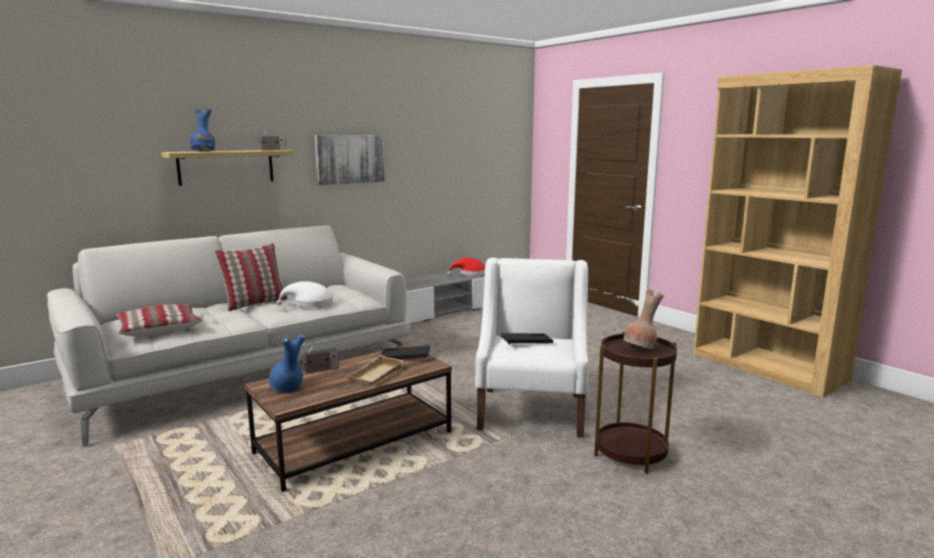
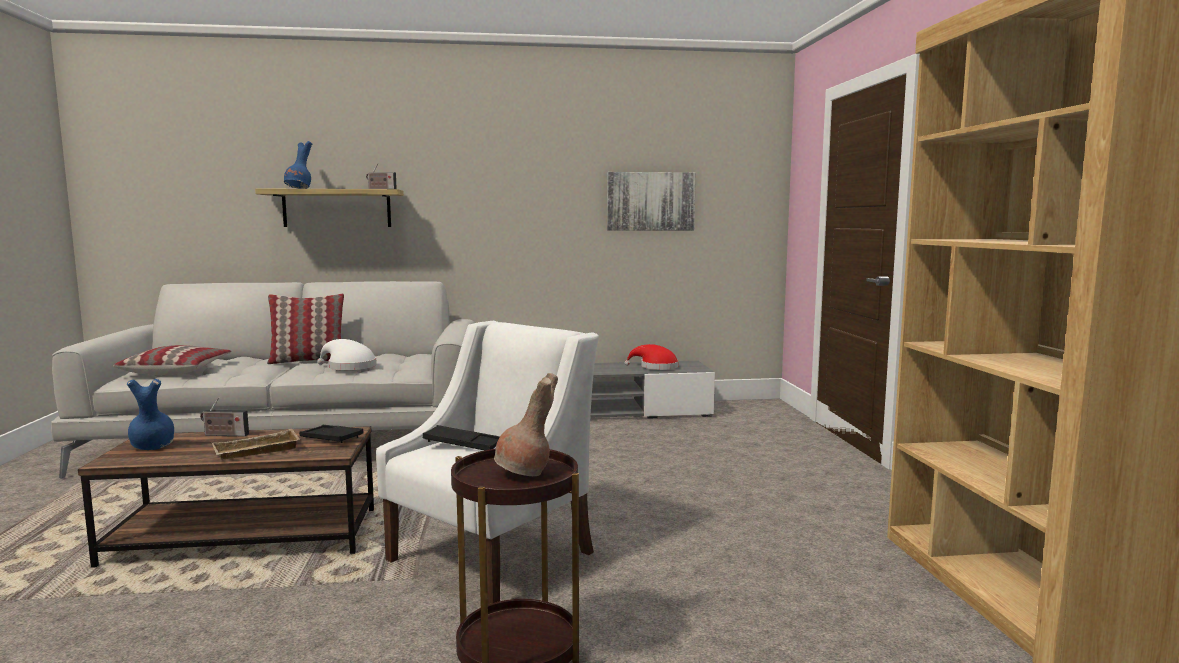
camera: 30 degrees right, 5 degrees down
picture [315,135,385,185] -> picture moved to [607,172,696,231]

